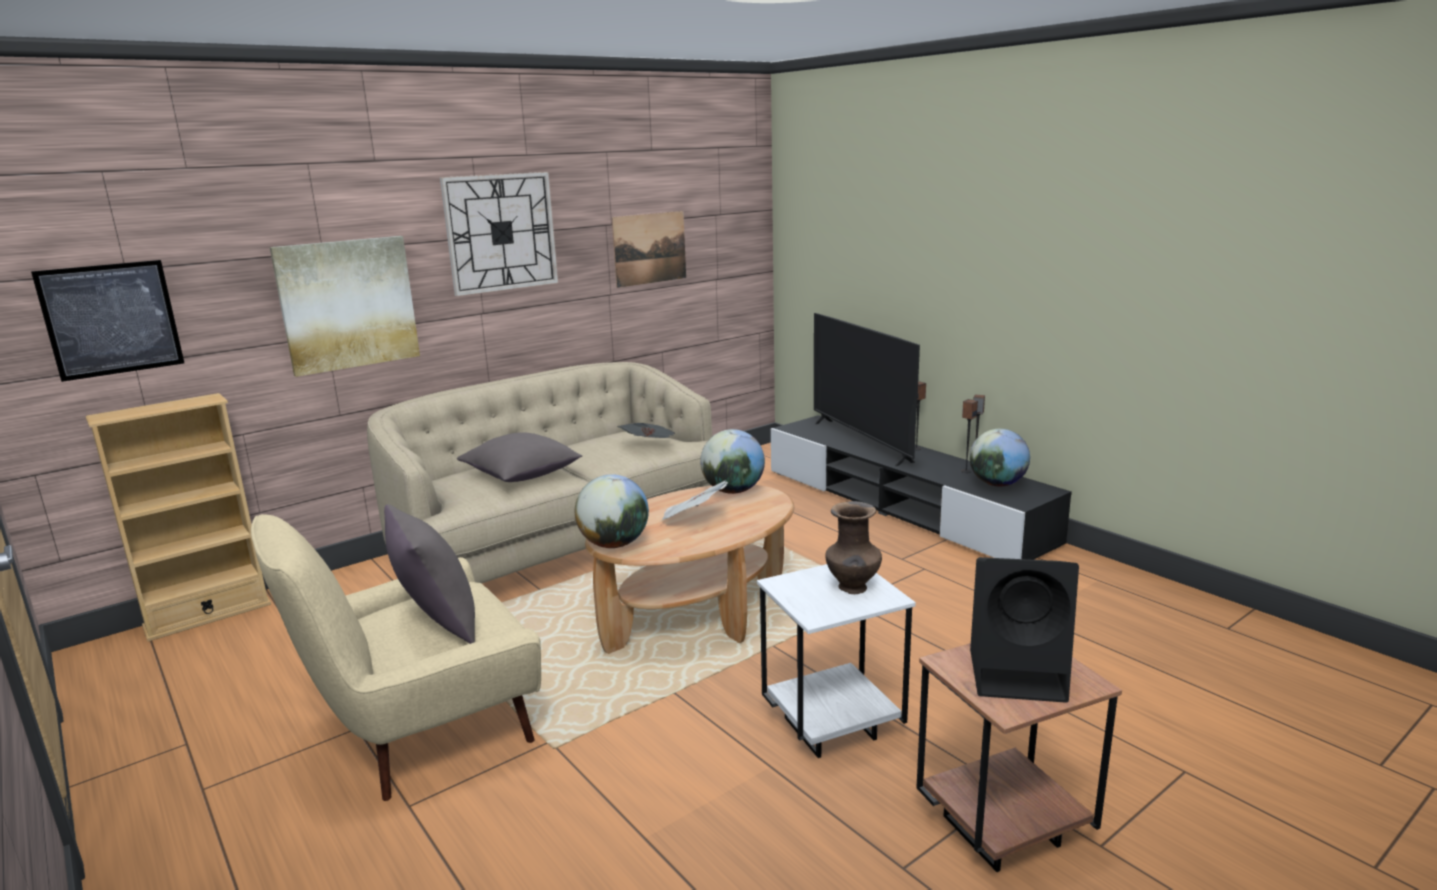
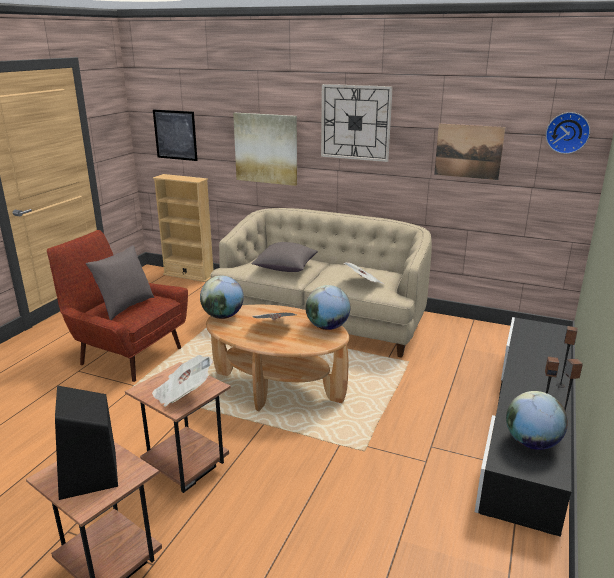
camera: 60 degrees right, 5 degrees up
beige armchair [251,514,541,801] -> red armchair [47,230,188,382]
white side table [757,564,916,758] -> brown side table [125,362,231,493]
television [814,313,920,466] -> none
brown vase [825,501,882,594] -> newspaper [152,355,213,407]
none -> wall clock [546,112,590,154]

